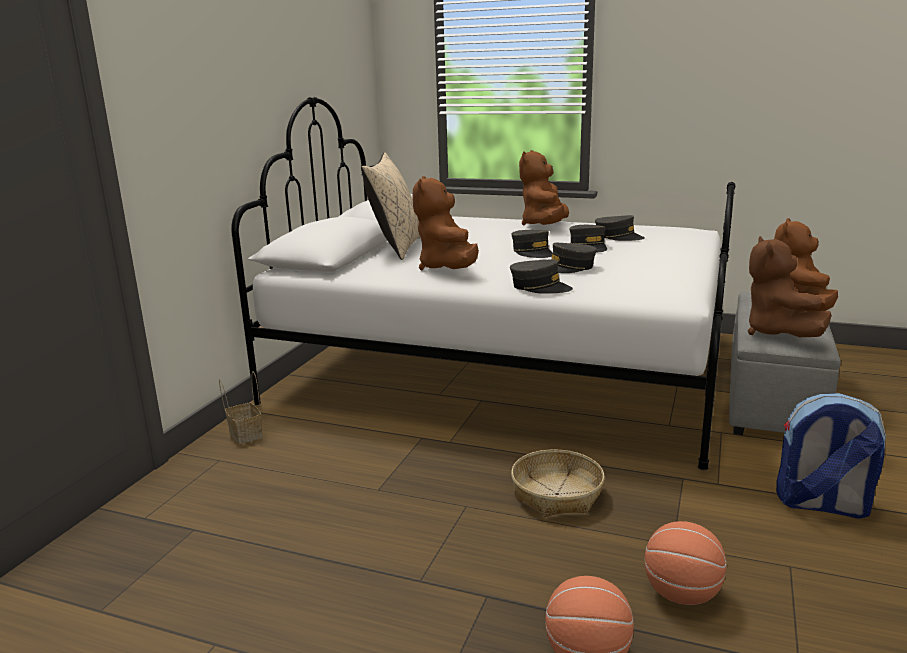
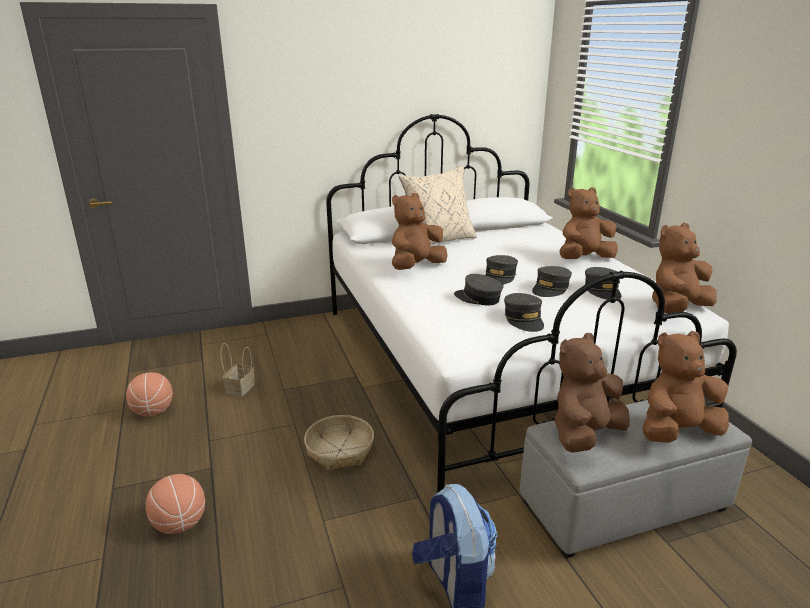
camera: 50 degrees right, 5 degrees up
basket [219,371,263,444] -> basket moved to [220,343,255,397]
grey cap [510,260,573,294] -> grey cap moved to [504,293,544,332]
basketball [645,521,726,605] -> basketball moved to [126,372,173,416]
none -> brown plush toy [652,223,717,314]

